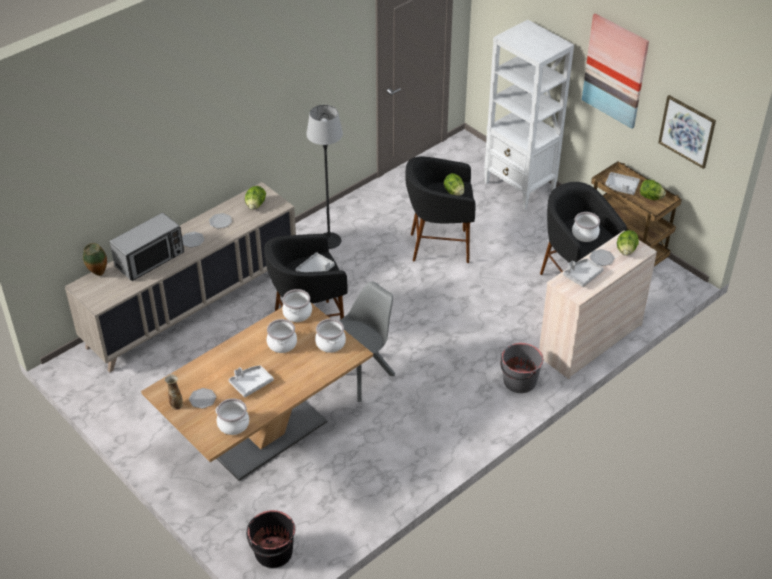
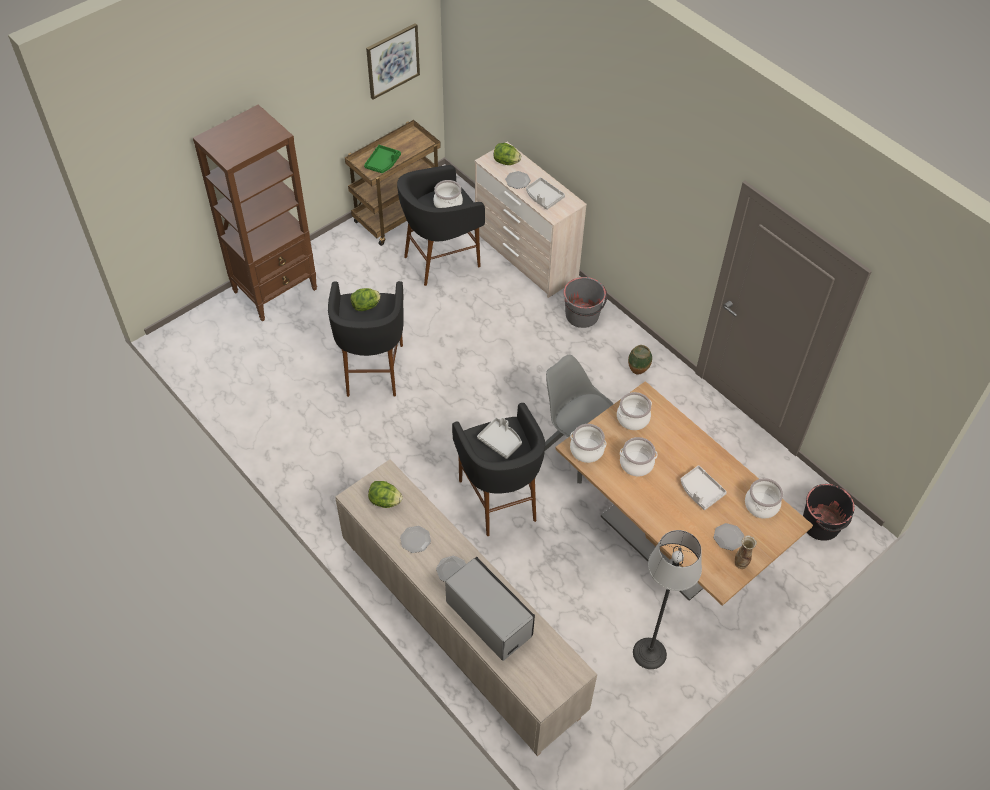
camera: 90 degrees left, 10 degrees up
vase [83,243,107,276] -> vase moved to [628,345,652,375]
floor lamp [306,105,343,249] -> floor lamp moved to [633,530,702,669]
white bookcase [484,20,574,210] -> brown bookcase [193,104,317,322]
picture [582,13,649,129] -> none
grey tray [605,172,640,195] -> green tray [364,145,401,173]
lettuce [640,180,666,200] -> none

